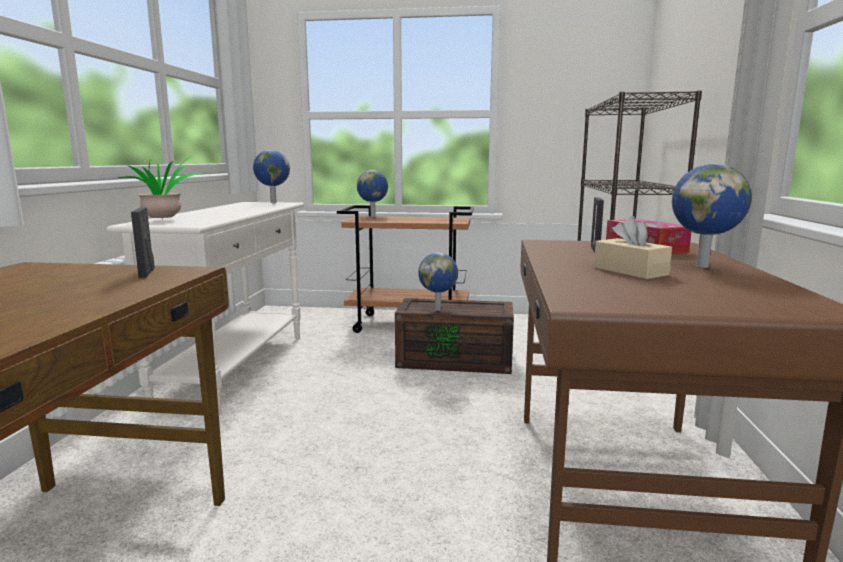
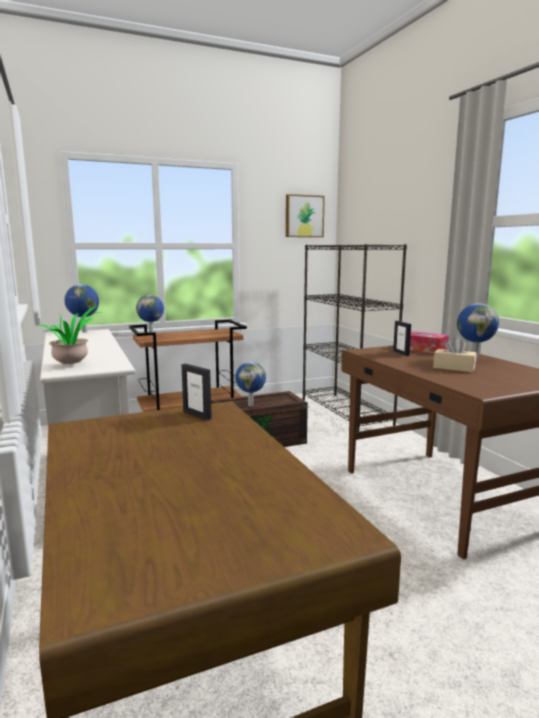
camera: 30 degrees left, 0 degrees up
none -> picture [286,194,325,237]

